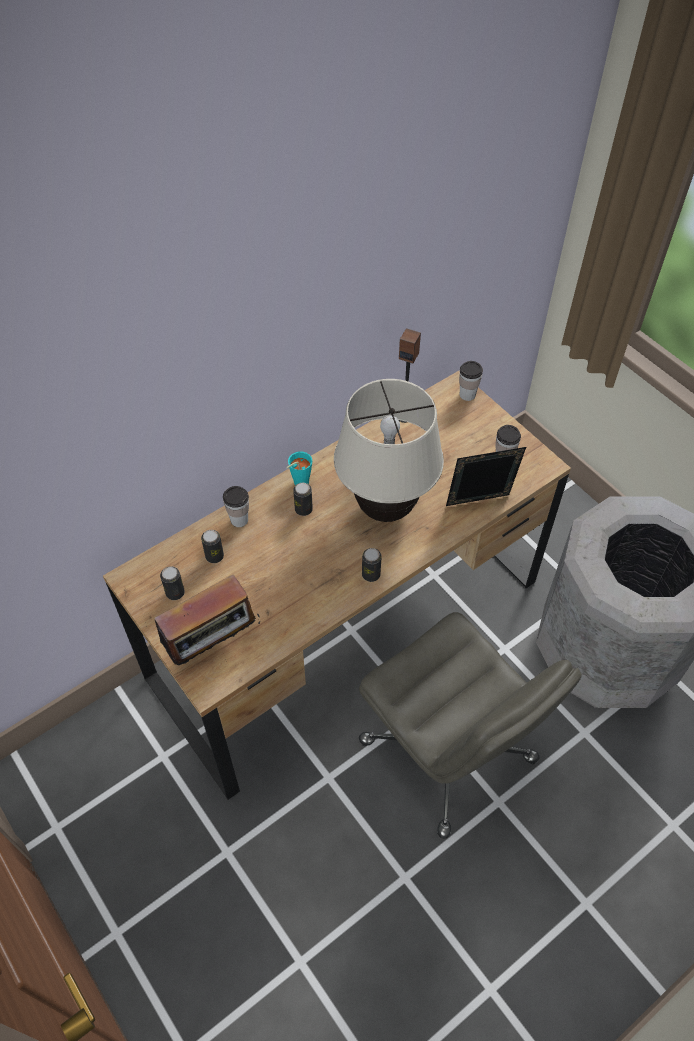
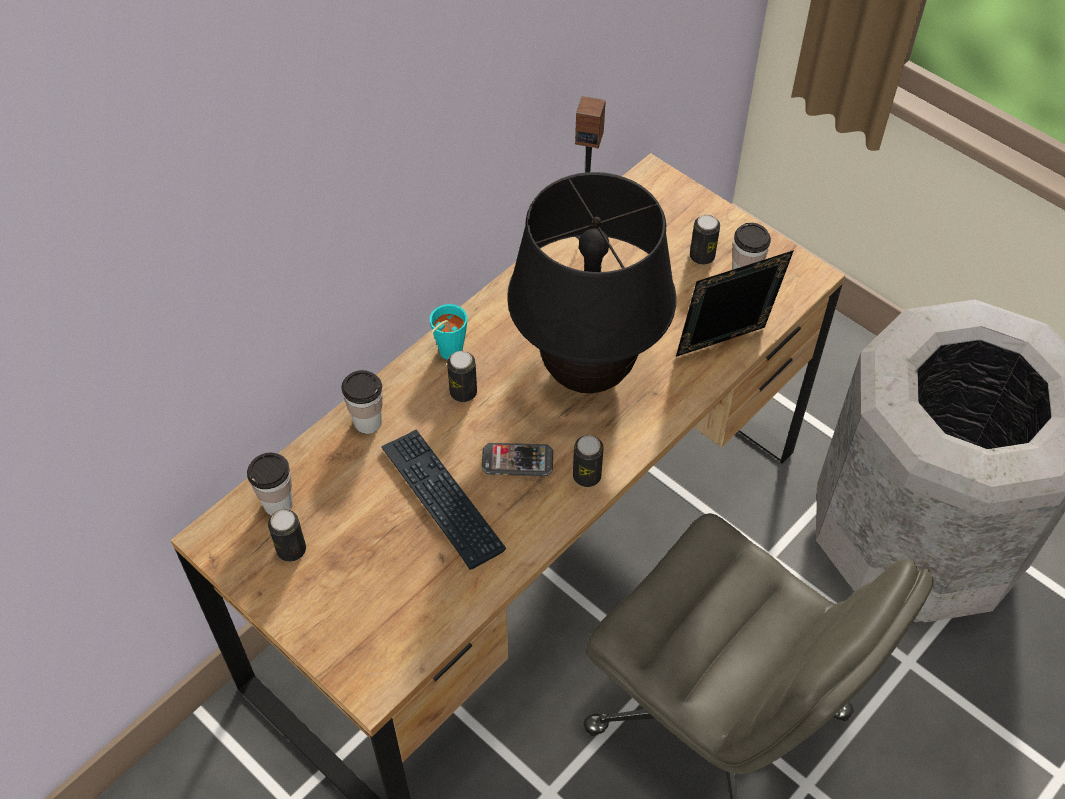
camera: 10 degrees left, 0 degrees up
radio [154,575,260,665] -> none
can [201,530,224,563] -> can moved to [690,214,720,265]
beige table lamp [334,379,444,522] -> black table lamp [507,172,676,393]
cup [459,361,483,401] -> cup moved to [247,453,293,515]
none -> keyboard [381,429,506,570]
none -> phone [482,443,553,476]

